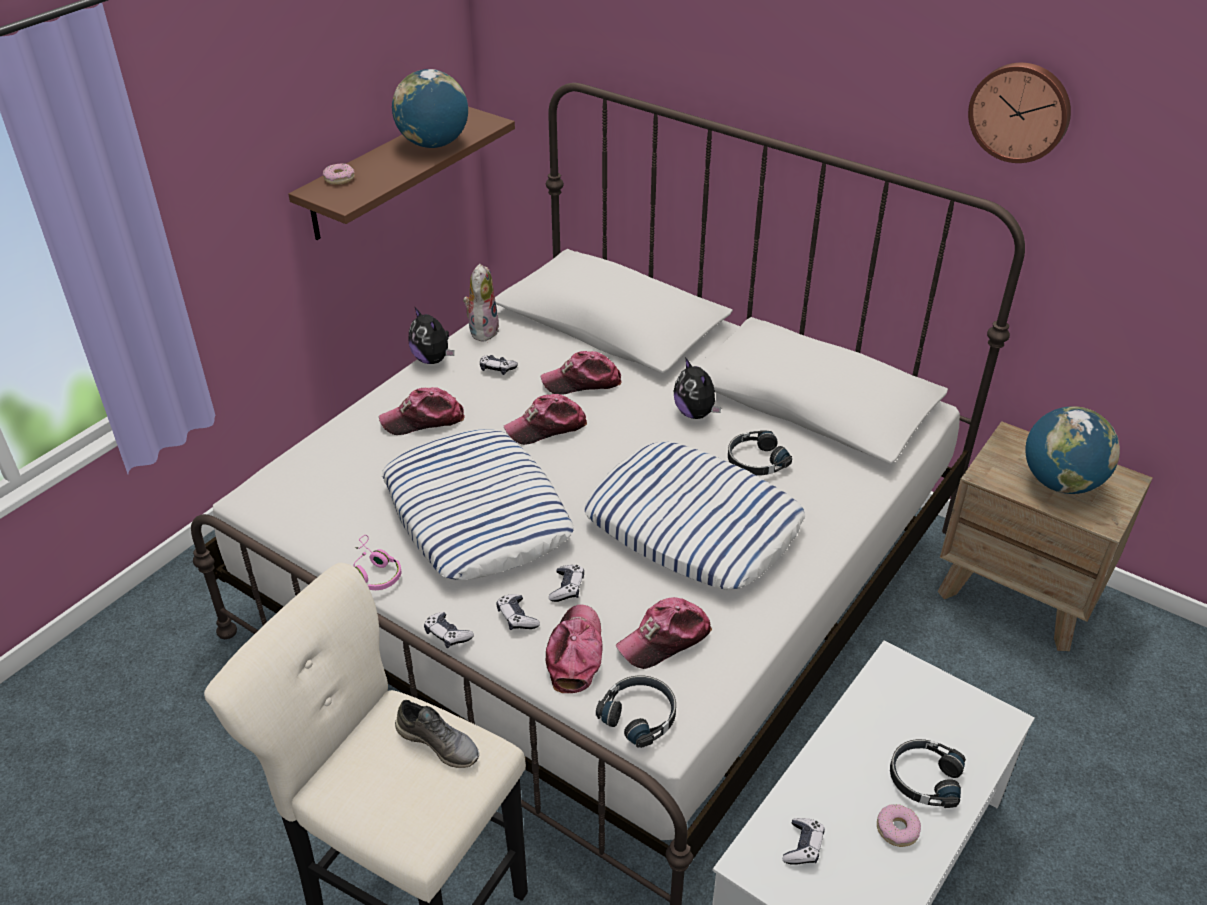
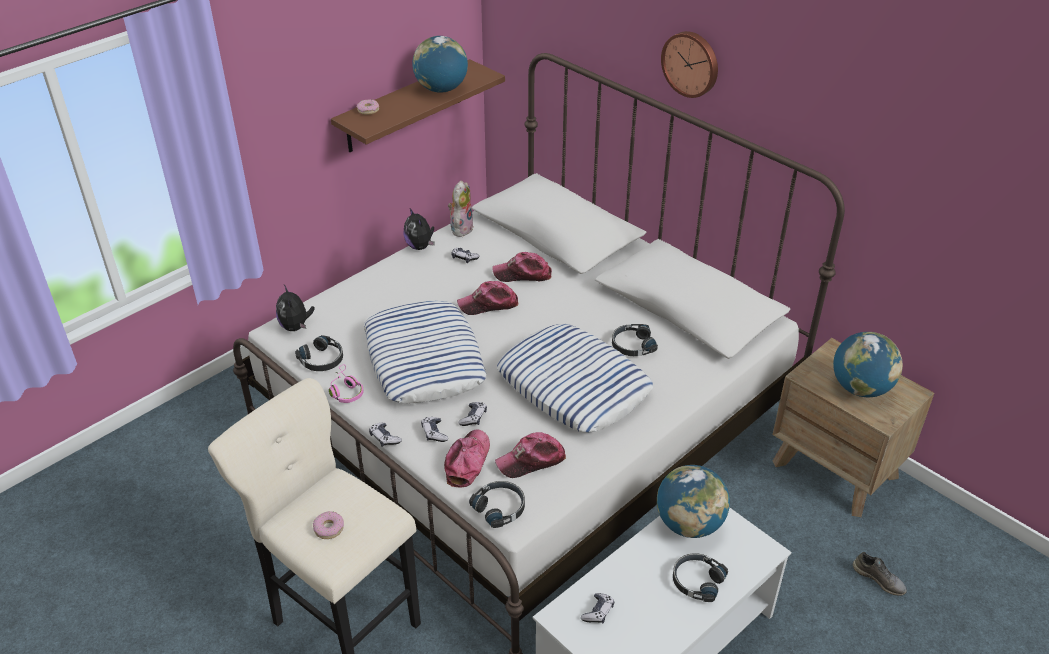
camera: 10 degrees right, 0 degrees up
cap [379,387,465,435] -> none
grey shoe [395,700,479,768] -> grey shoe moved to [853,552,907,596]
plush toy [674,357,721,419] -> plush toy moved to [276,285,315,331]
donut [877,804,921,847] -> donut moved to [313,511,344,539]
wall clock [968,63,1071,163] -> wall clock moved to [661,31,718,98]
none -> black headphones [295,335,343,371]
none -> globe [657,465,730,538]

